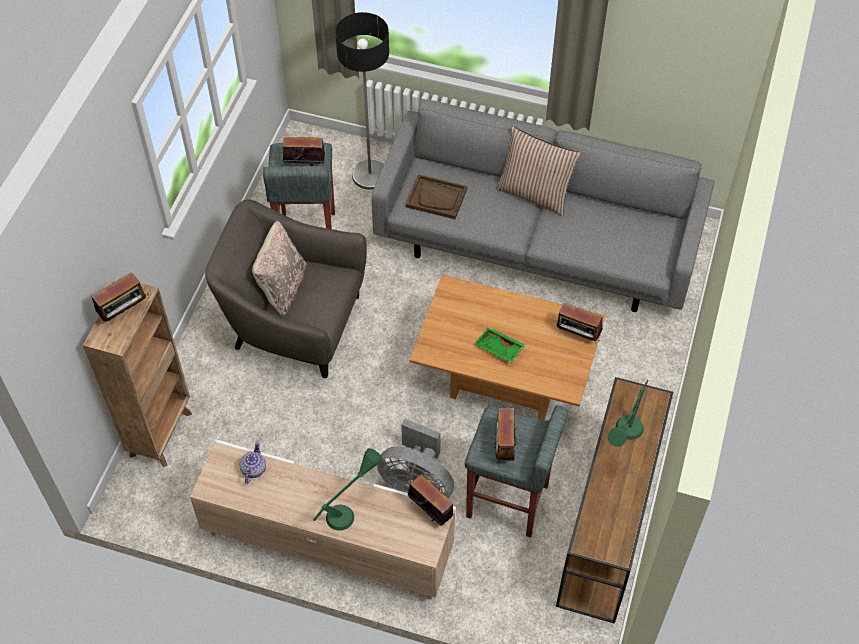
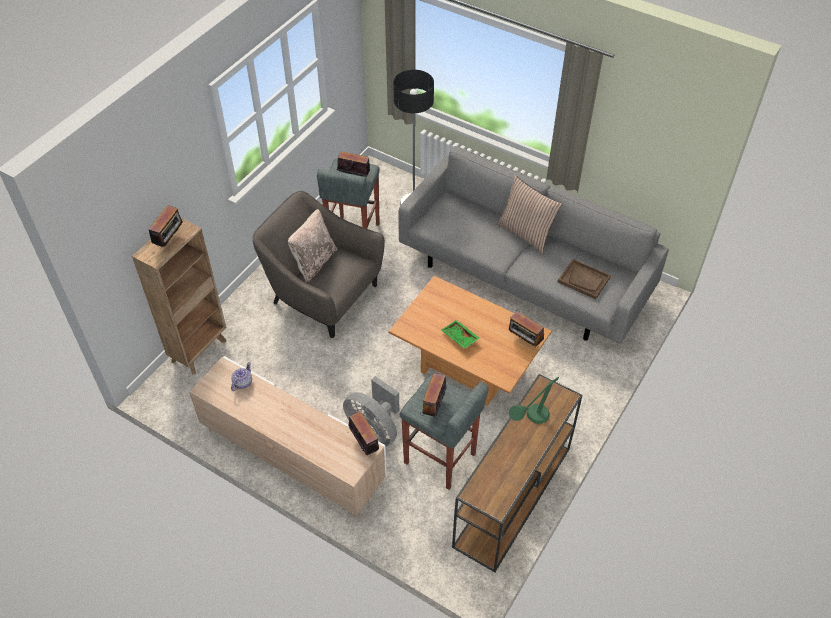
camera: 15 degrees right, 5 degrees down
radio [91,272,149,322] -> radio turned 45 degrees counterclockwise [148,205,185,249]
green table lamp [313,448,383,531] -> none
brown tray [406,174,467,219] -> brown tray moved to [558,259,611,299]

